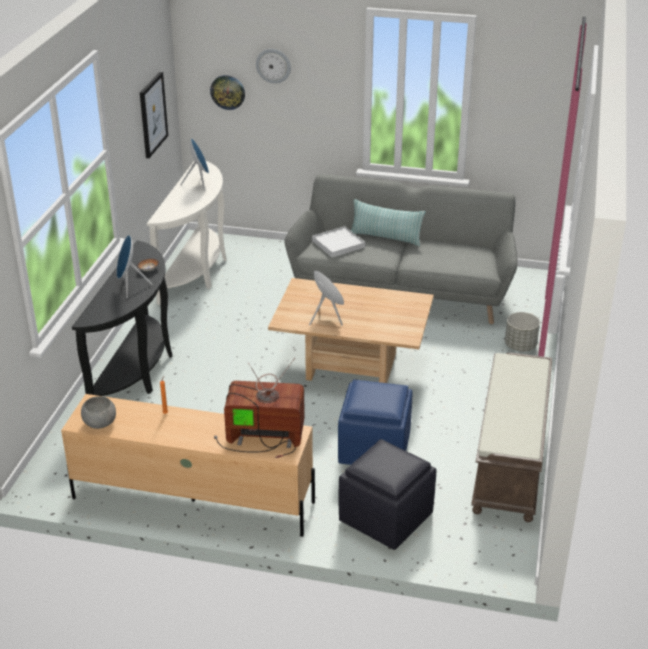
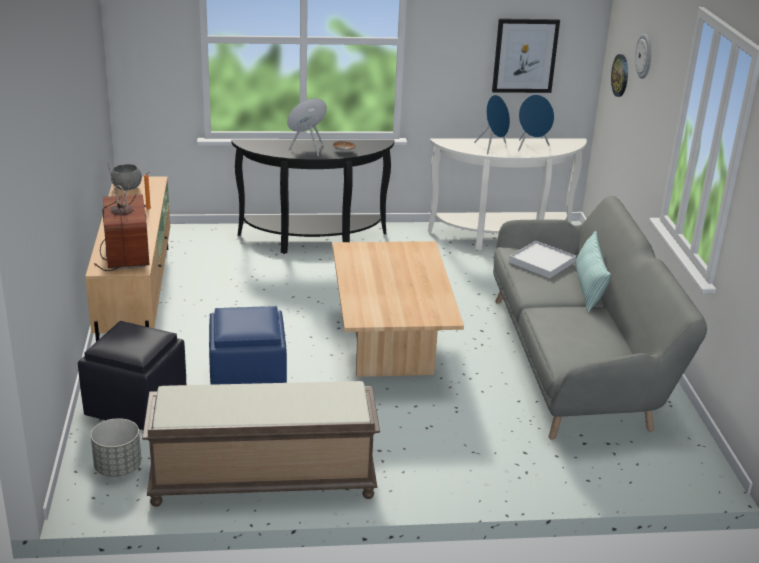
camera: 70 degrees right, 5 degrees down
blue speaker [309,271,344,326] -> blue speaker moved to [474,95,510,154]
grey planter [505,312,540,351] -> grey planter moved to [91,418,141,477]

